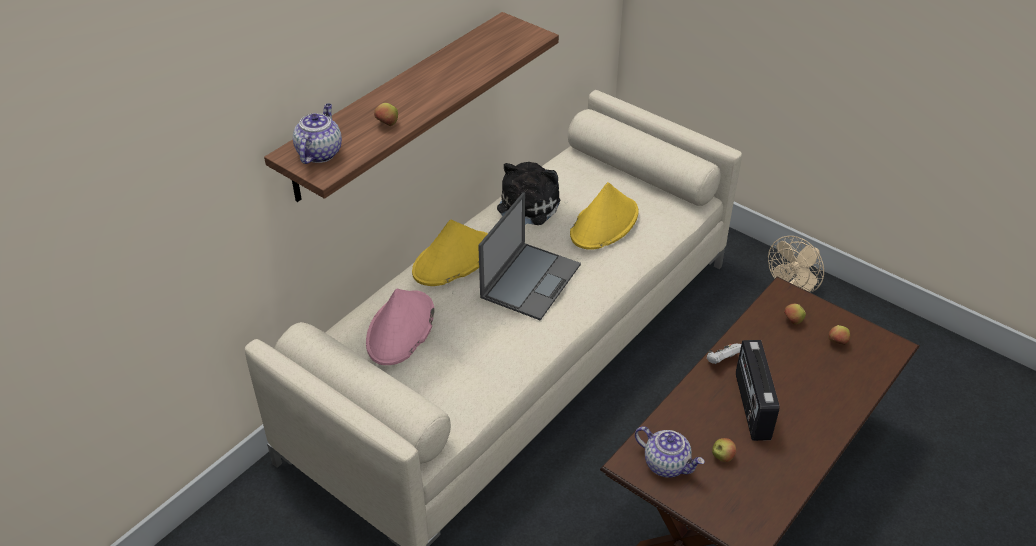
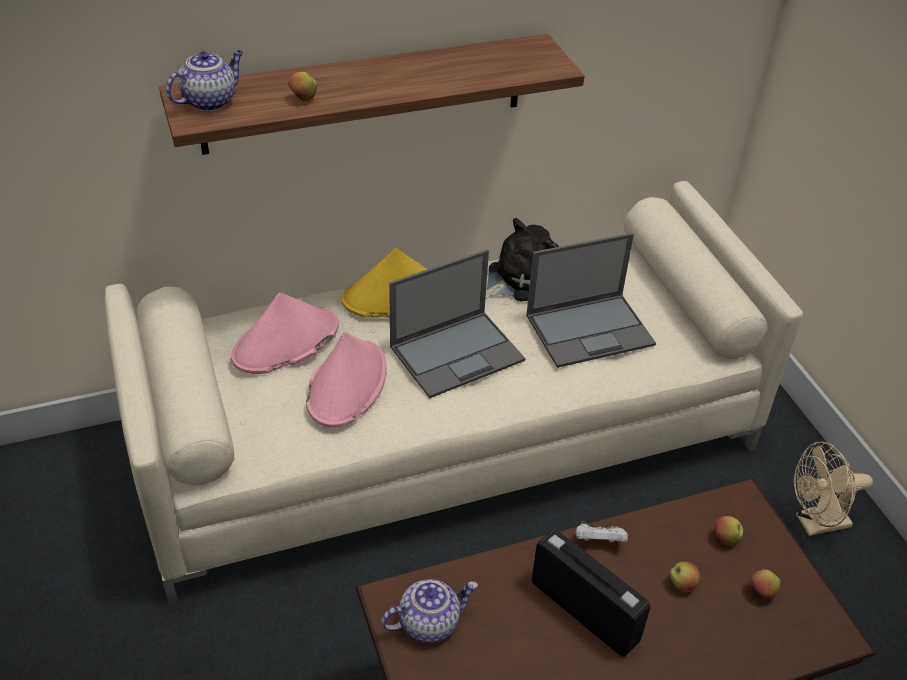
camera: 30 degrees right, 0 degrees up
yellow hat [570,182,639,250] -> laptop [526,233,656,368]
teapot [635,426,705,478] -> teapot turned 90 degrees counterclockwise [381,579,478,643]
apple [712,438,736,462] -> apple moved to [670,561,700,593]
radio [736,340,779,441] -> radio turned 105 degrees clockwise [532,529,650,657]
none -> pink hat [306,332,387,427]

